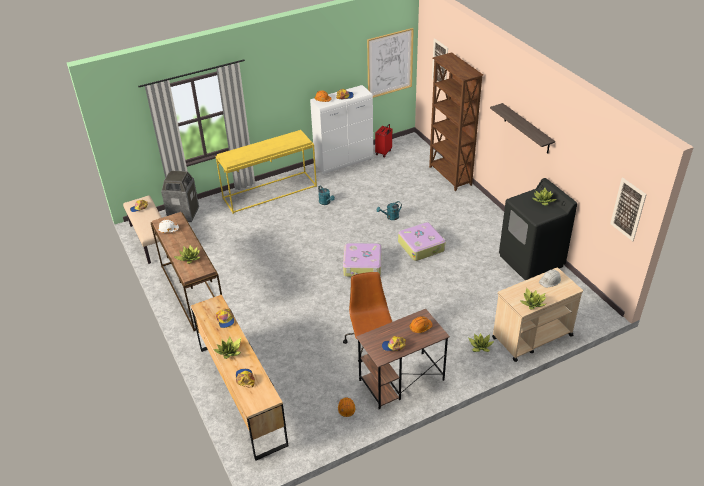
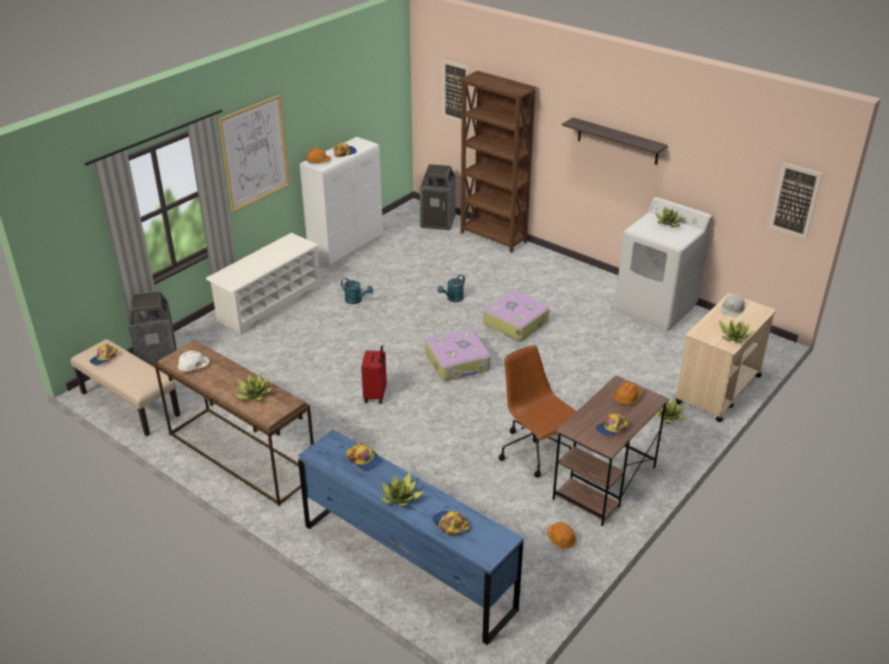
camera: 25 degrees left, 5 degrees down
brown dresser [191,295,288,461] -> blue dresser [297,430,524,645]
yellow console table [216,130,317,214] -> white shoe rack [206,233,320,335]
picture [367,28,414,98] -> picture moved to [218,95,290,212]
red suitcase [375,124,392,157] -> red suitcase moved to [361,345,387,404]
black washing machine [499,178,577,280] -> white washing machine [615,197,712,332]
none -> trash can [420,164,456,230]

